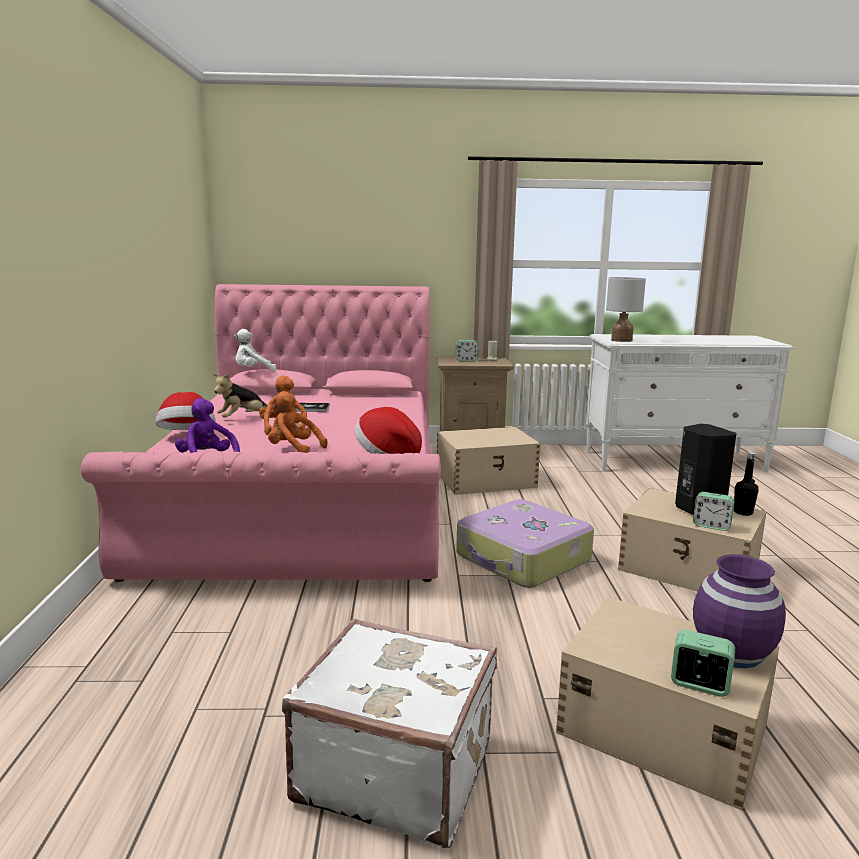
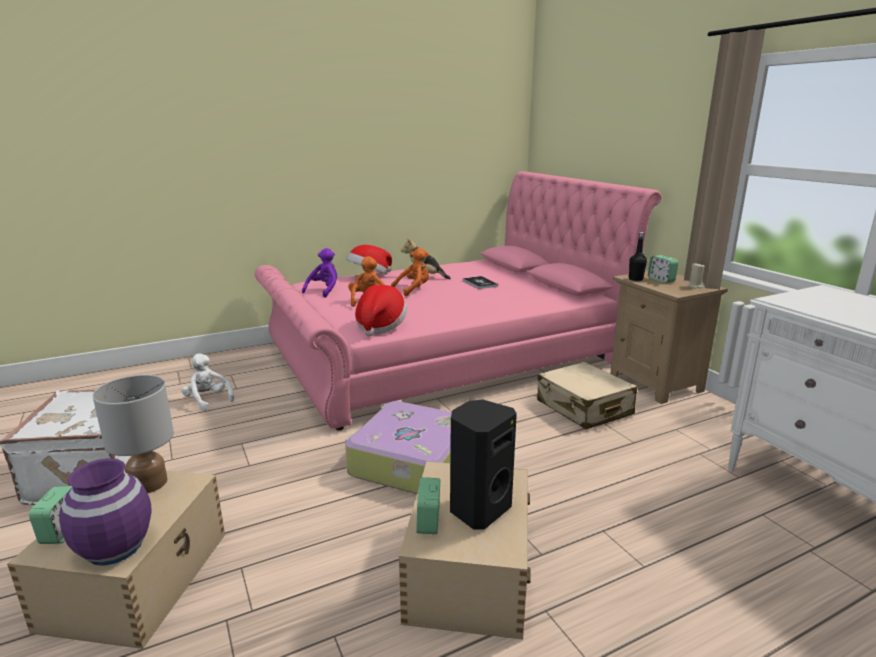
camera: 65 degrees right, 5 degrees up
white plush toy [234,329,276,372] -> white plush toy moved to [181,354,234,411]
beige storage box [437,427,540,495] -> beige suitcase [537,362,637,429]
grey table lamp [606,277,646,342] -> grey table lamp moved to [92,375,174,493]
black bottle [734,452,759,516] -> black bottle moved to [629,232,647,281]

